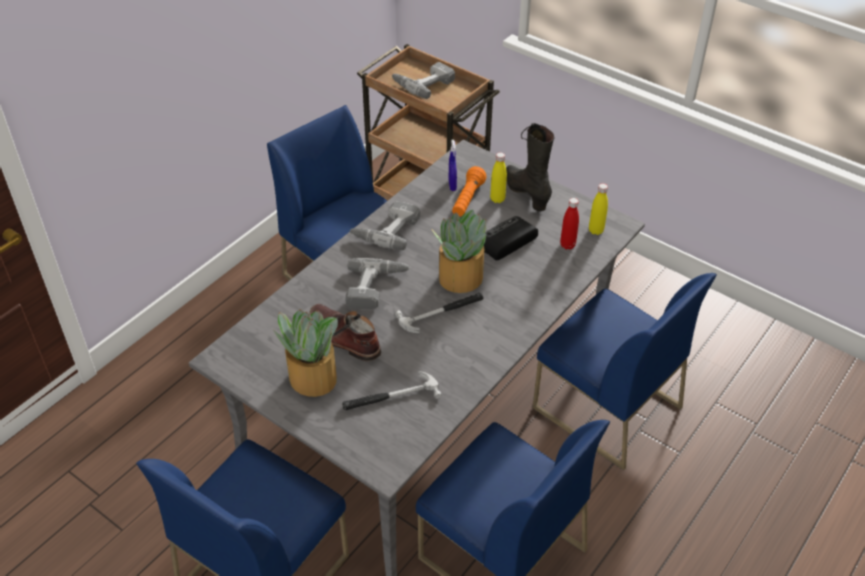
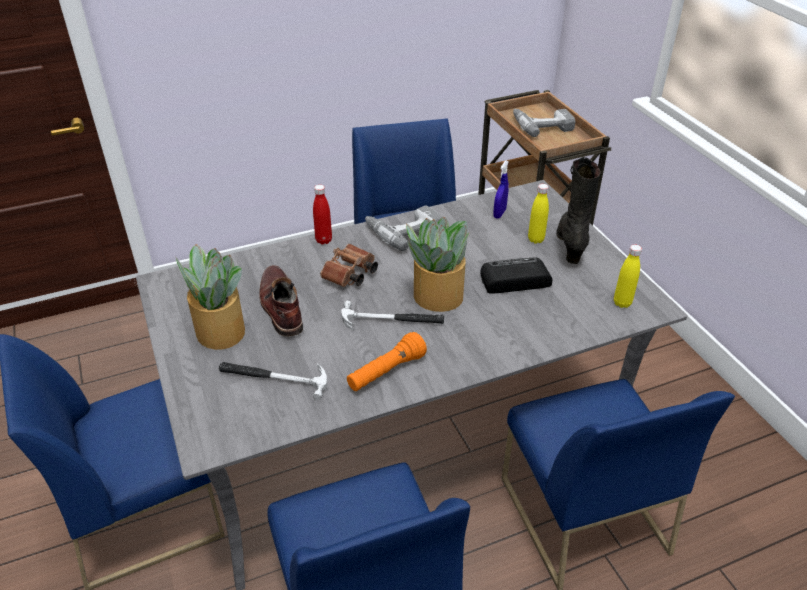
camera: 30 degrees right, 5 degrees down
power drill [345,258,410,310] -> brown binoculars [320,244,378,287]
orange flashlight [452,166,486,217] -> orange flashlight moved to [347,332,427,391]
red bottle [560,198,579,249] -> red bottle moved to [313,185,332,244]

